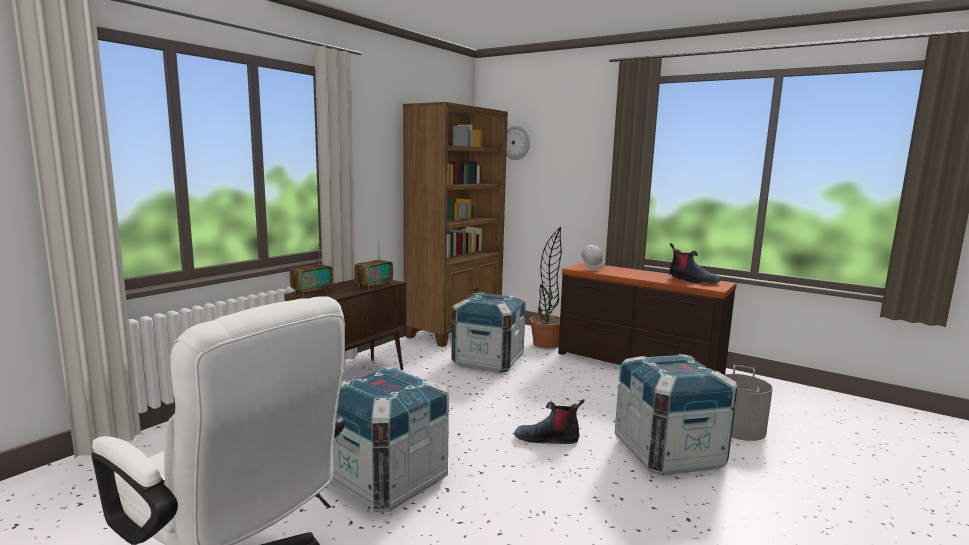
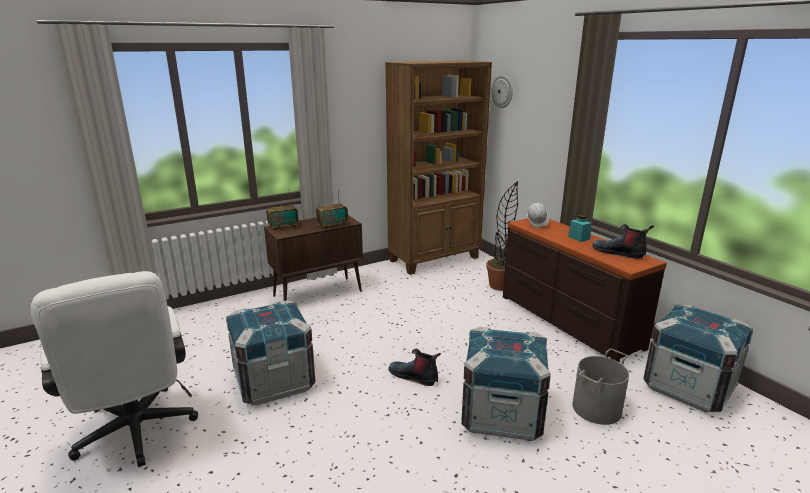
camera: 25 degrees right, 10 degrees up
crate [451,292,526,373] -> crate moved to [643,304,753,412]
boot [669,243,720,284] -> boot turned 150 degrees clockwise [592,224,654,259]
none -> turquoise jar [568,215,592,242]

